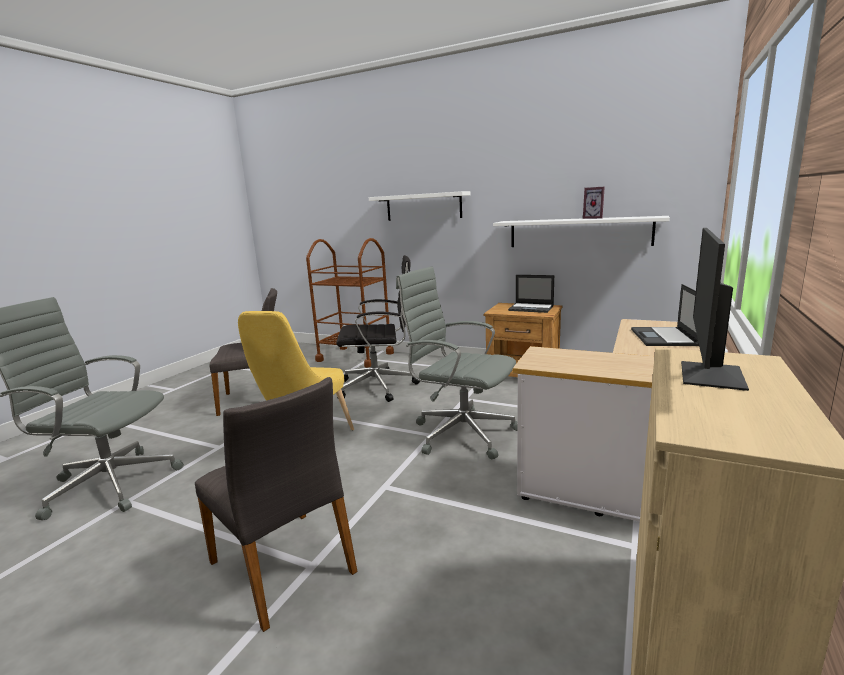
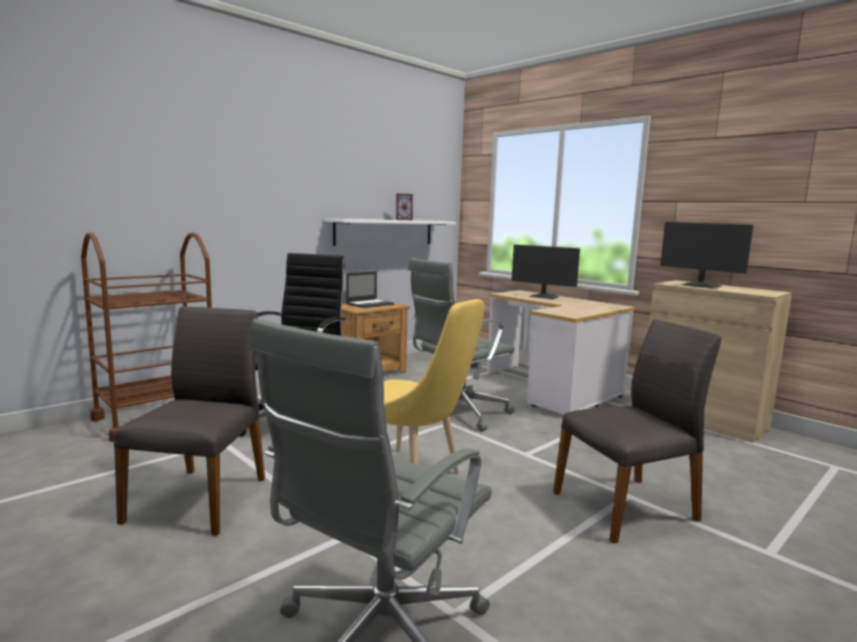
camera: 70 degrees left, 5 degrees down
white shelf [369,191,471,221] -> none
laptop [631,284,699,346] -> monitor [512,245,580,299]

